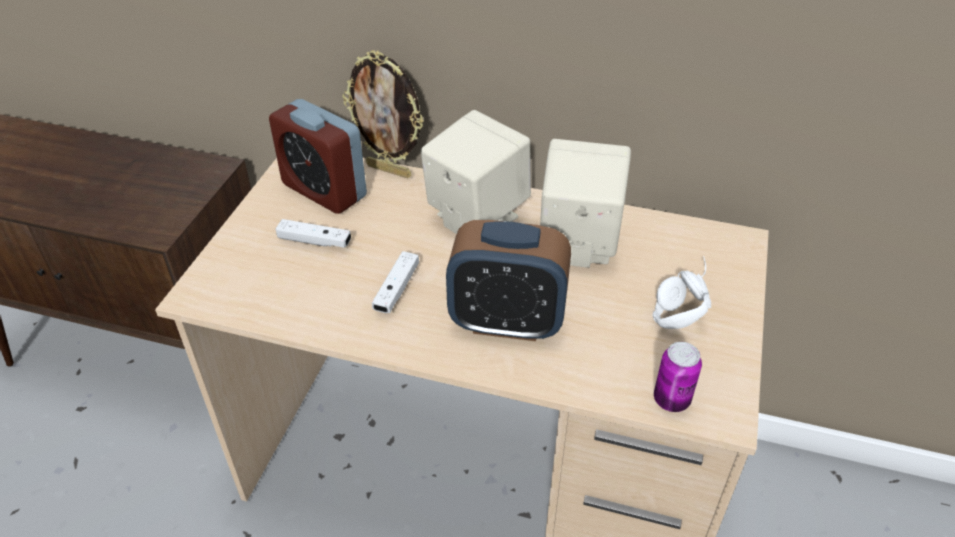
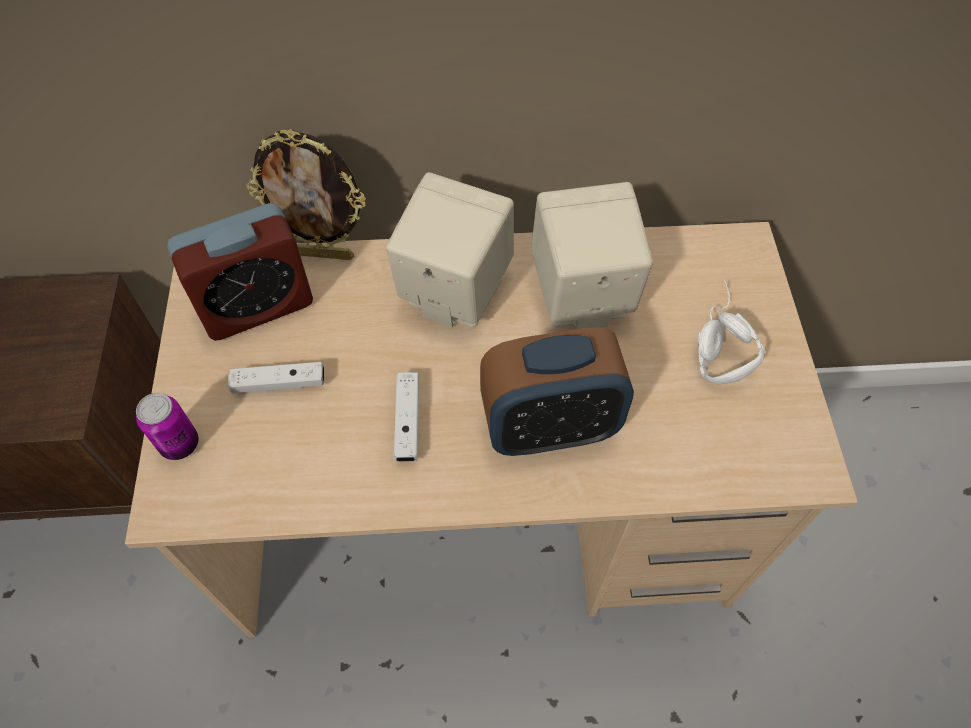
camera: 20 degrees left, 15 degrees up
alarm clock [269,99,367,214] -> alarm clock turned 45 degrees counterclockwise [167,203,313,341]
can [654,342,702,412] -> can moved to [136,393,198,460]

